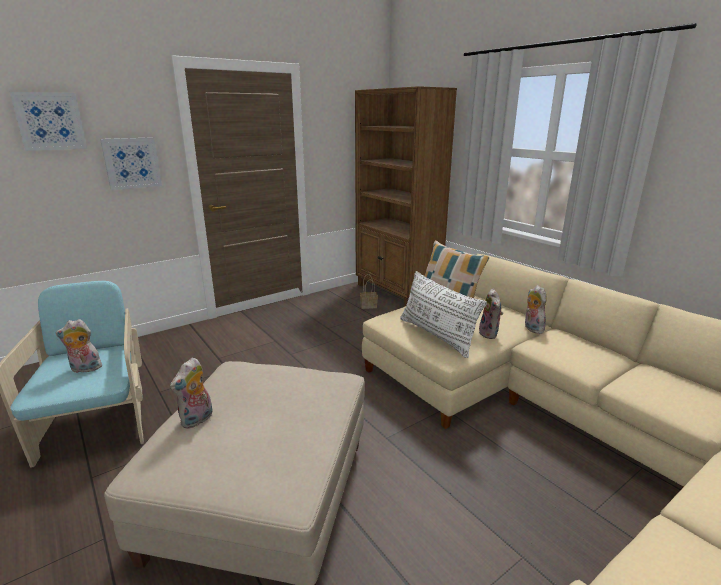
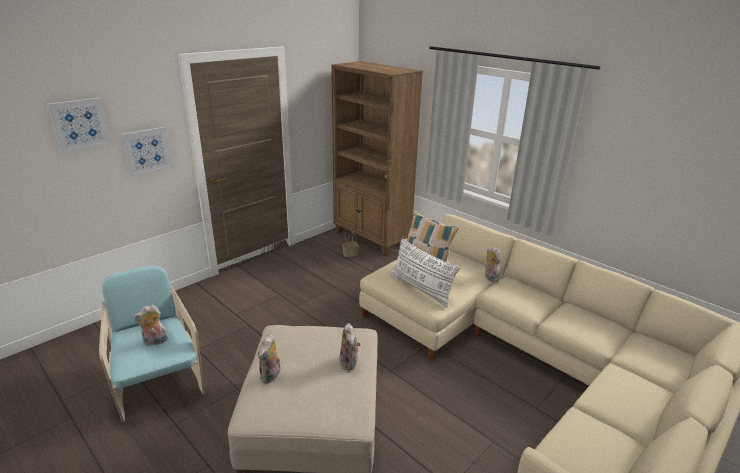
camera: 10 degrees left, 5 degrees up
plush toy [479,288,503,339] -> plush toy moved to [339,323,361,370]

